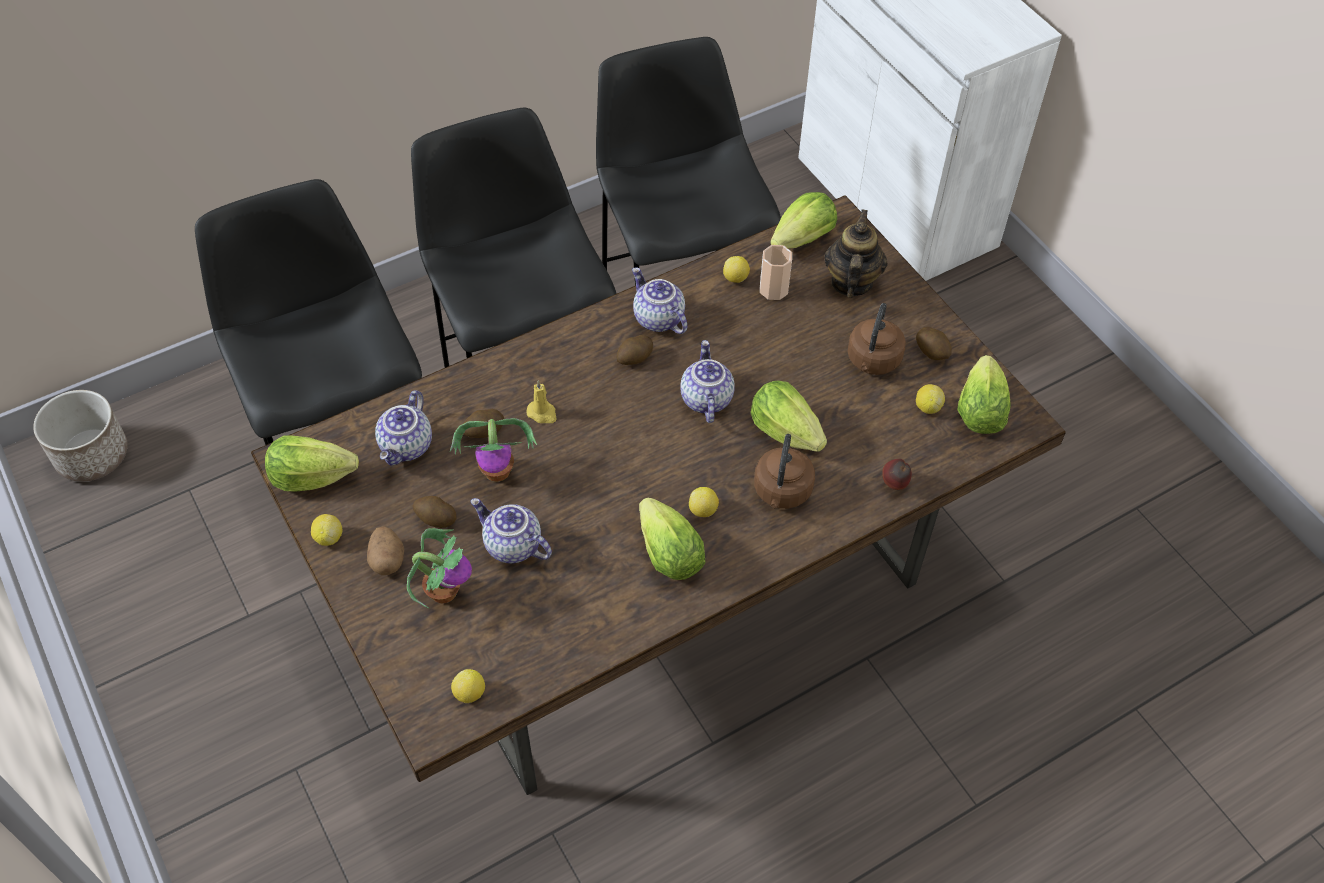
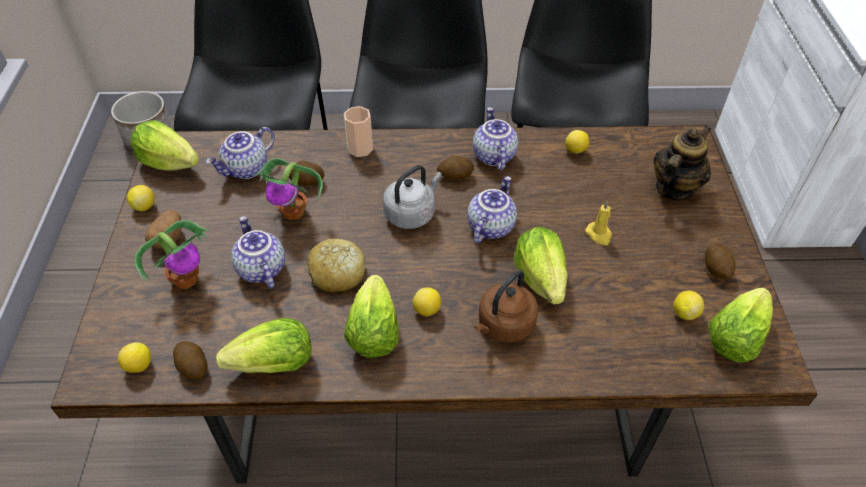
camera: 30 degrees right, 5 degrees down
potato [412,496,457,528] -> potato moved to [173,341,208,380]
yellow candle [526,380,556,423] -> yellow candle moved to [585,201,612,245]
cup [760,245,792,300] -> cup moved to [344,106,373,157]
lettuce [770,192,837,249] -> lettuce moved to [216,318,311,373]
brown kettle [847,303,906,375] -> none
apple [882,459,912,490] -> none
none -> bread [307,238,365,292]
none -> grey kettle [383,165,442,229]

